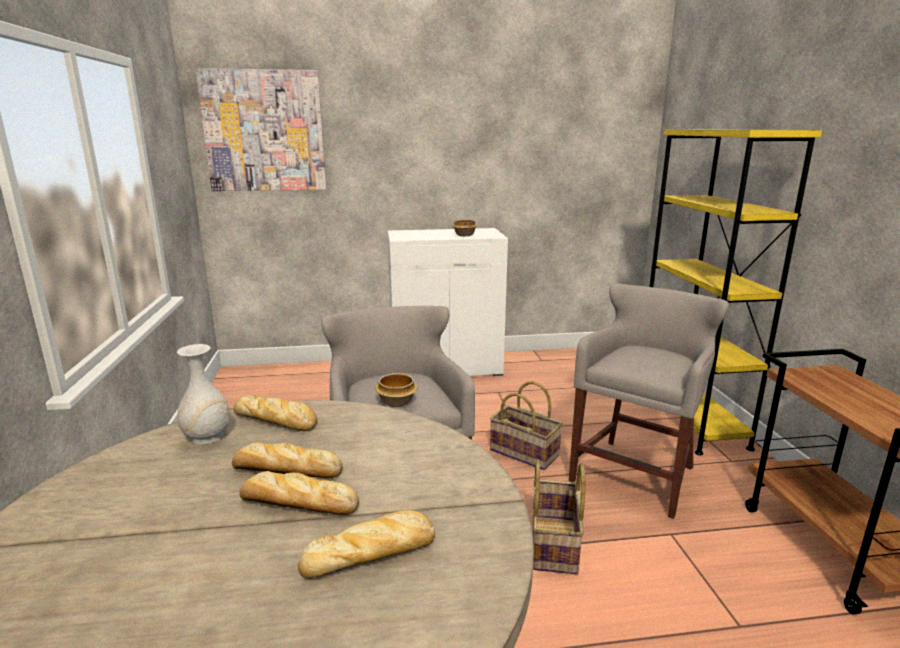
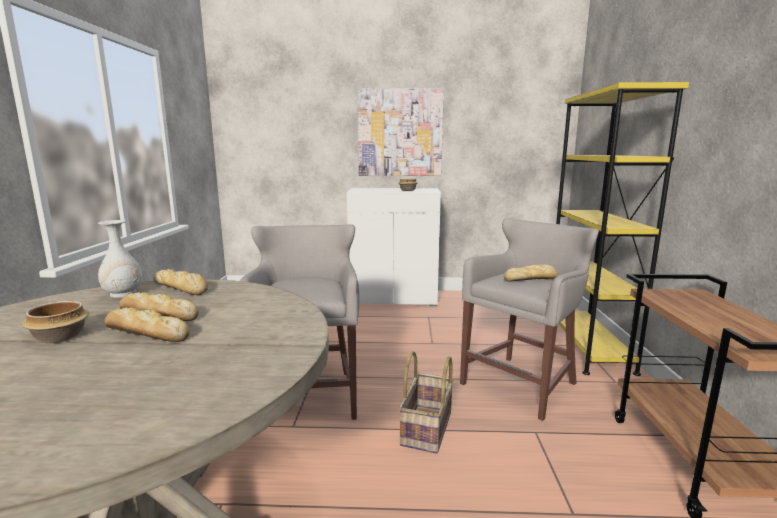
camera: 10 degrees right, 5 degrees down
picture [195,68,326,191] -> picture moved to [357,88,444,176]
bread [298,510,435,578] -> bread moved to [504,265,558,282]
bowl [375,373,417,407] -> bowl moved to [22,301,89,343]
basket [490,381,563,470] -> none

